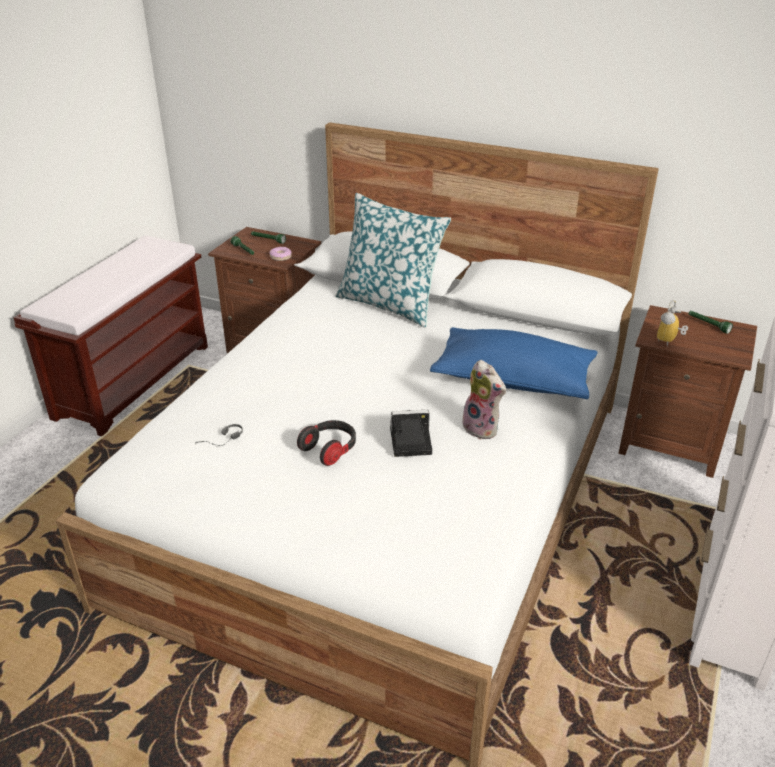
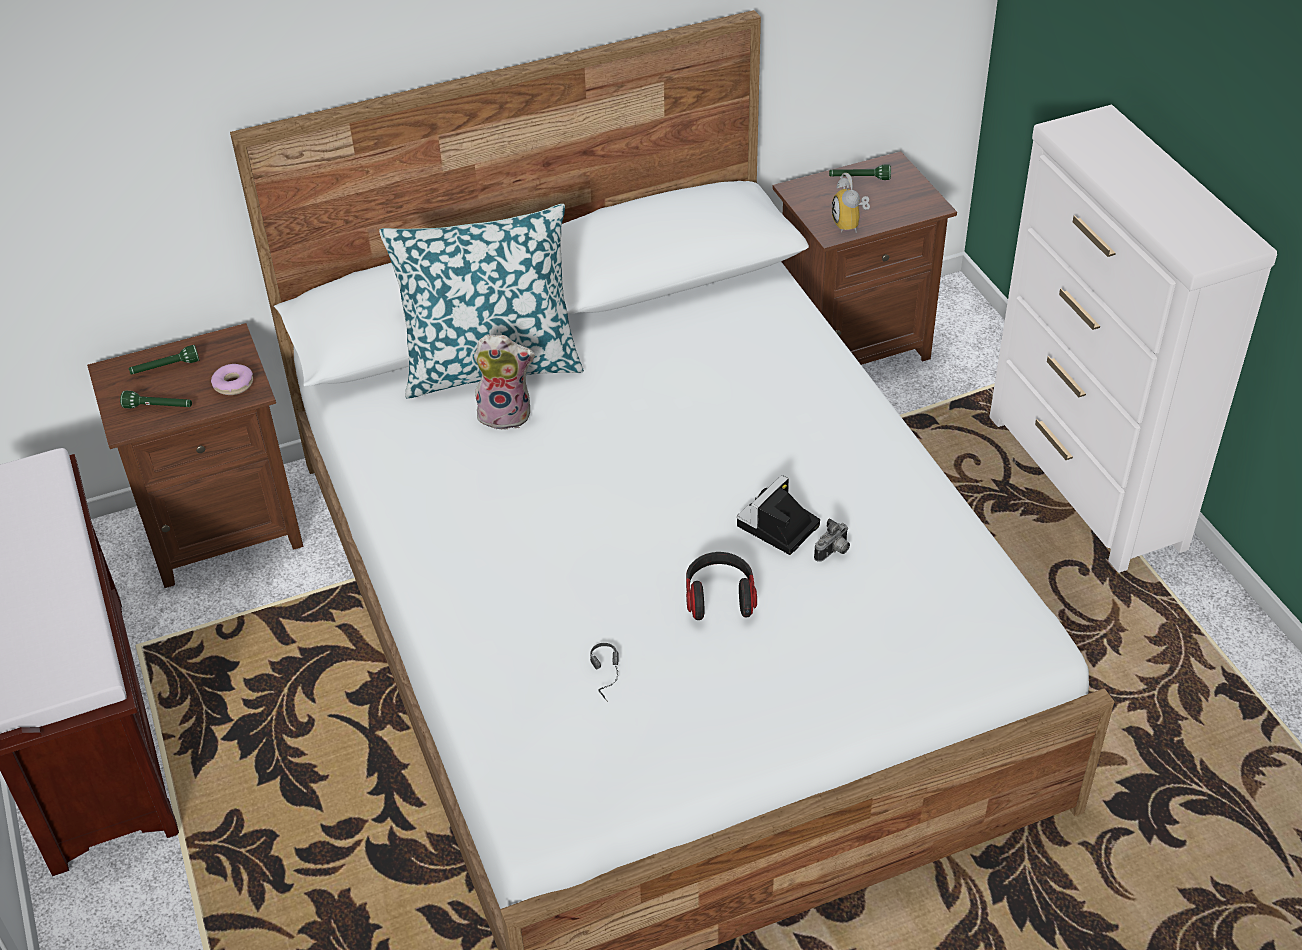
camera: 45 degrees left, 10 degrees up
blue pillow [430,327,598,399] -> none
plush toy [461,360,506,440] -> plush toy moved to [474,334,535,430]
none -> camera [814,518,850,562]

